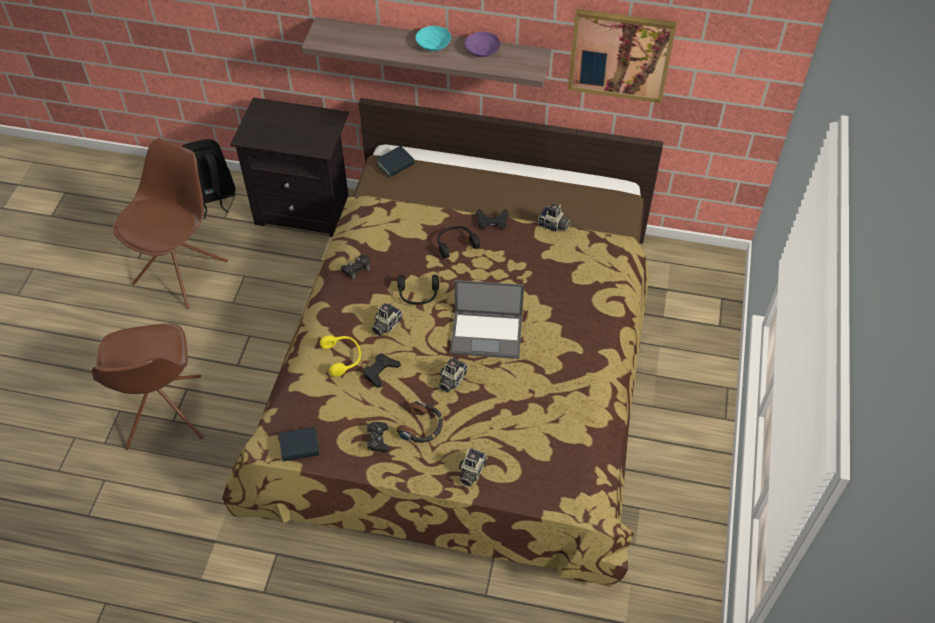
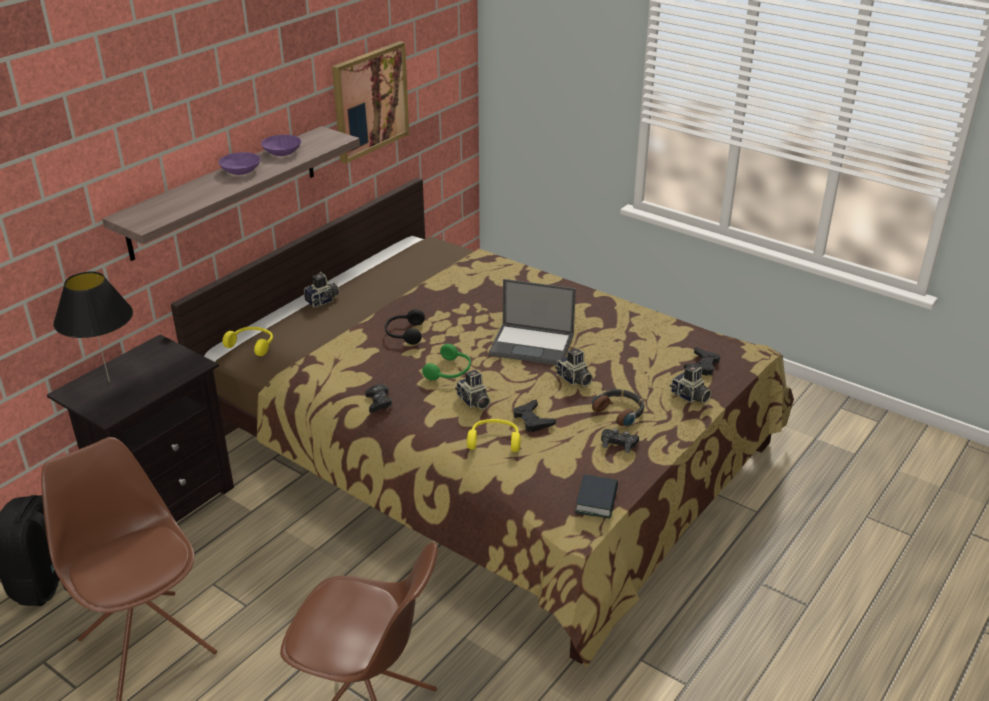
camera: 65 degrees left, 20 degrees down
book [377,146,415,177] -> yellow headphones [222,327,273,356]
black headphones [397,275,439,305] -> green headphones [422,344,471,381]
turquoise bowl [416,26,451,51] -> purple bowl [218,152,260,175]
laptop [450,280,524,359] -> laptop turned 75 degrees clockwise [488,279,576,365]
black game controller [476,209,509,230] -> black game controller moved to [684,347,720,376]
camera [537,203,571,232] -> camera moved to [304,272,339,307]
none -> black table lamp [53,272,133,383]

